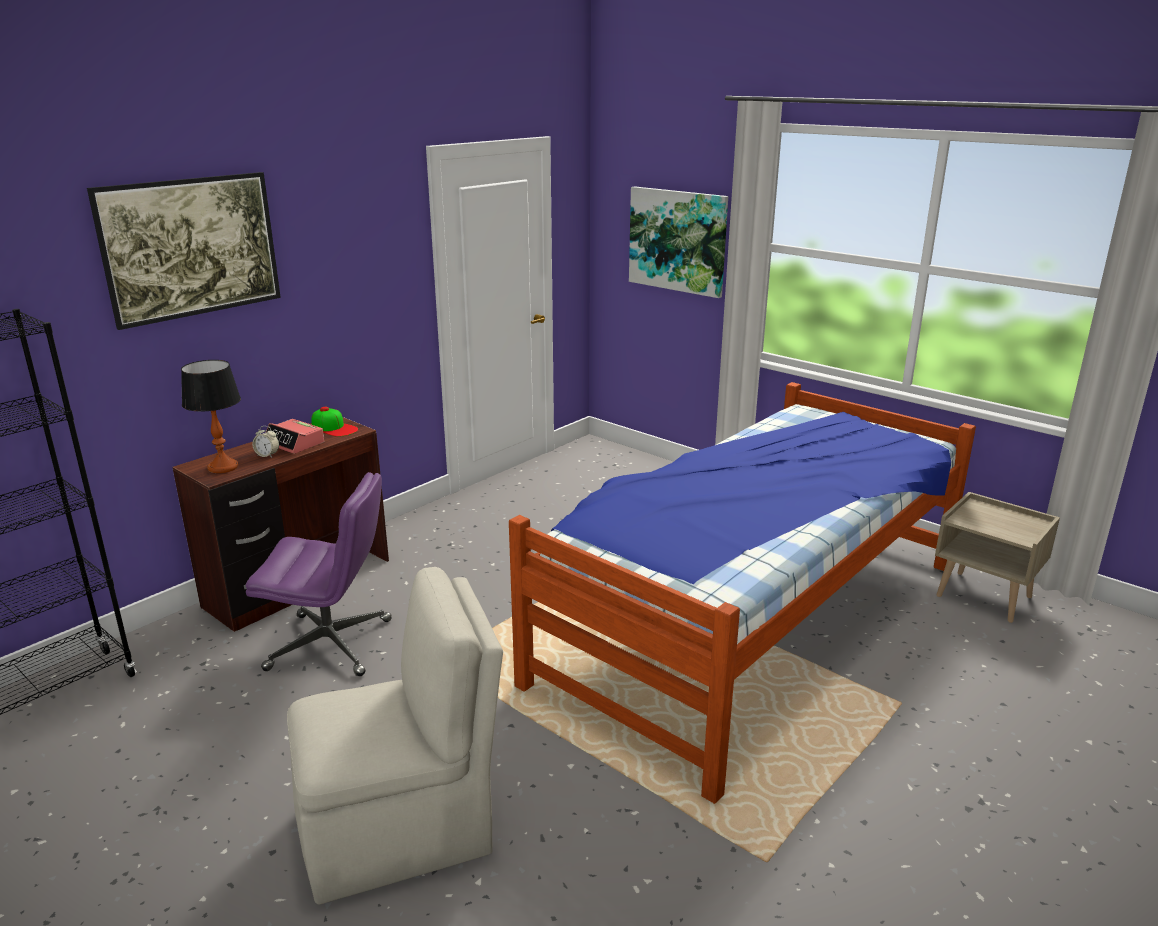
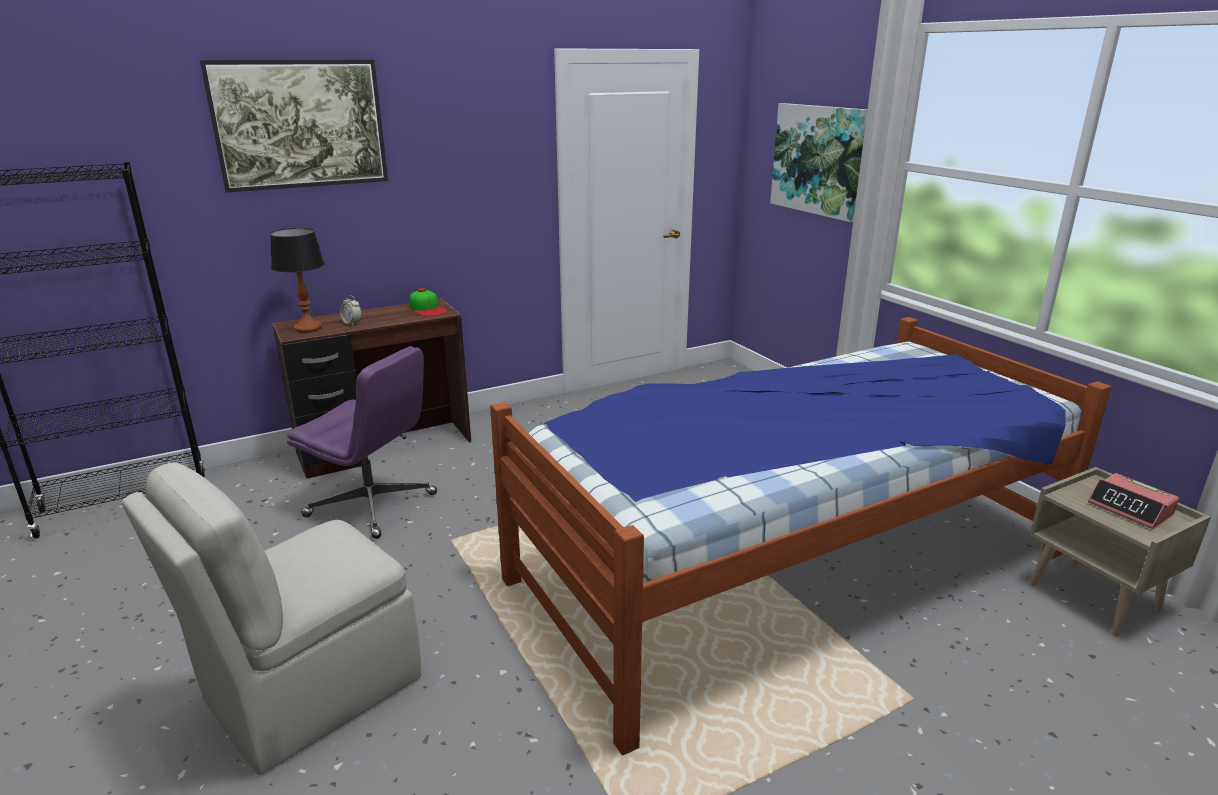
camera: 20 degrees right, 0 degrees up
alarm clock [266,419,324,454] -> alarm clock moved to [1088,473,1179,529]
beige chair [287,567,503,904] -> beige chair turned 135 degrees clockwise [122,463,421,775]

